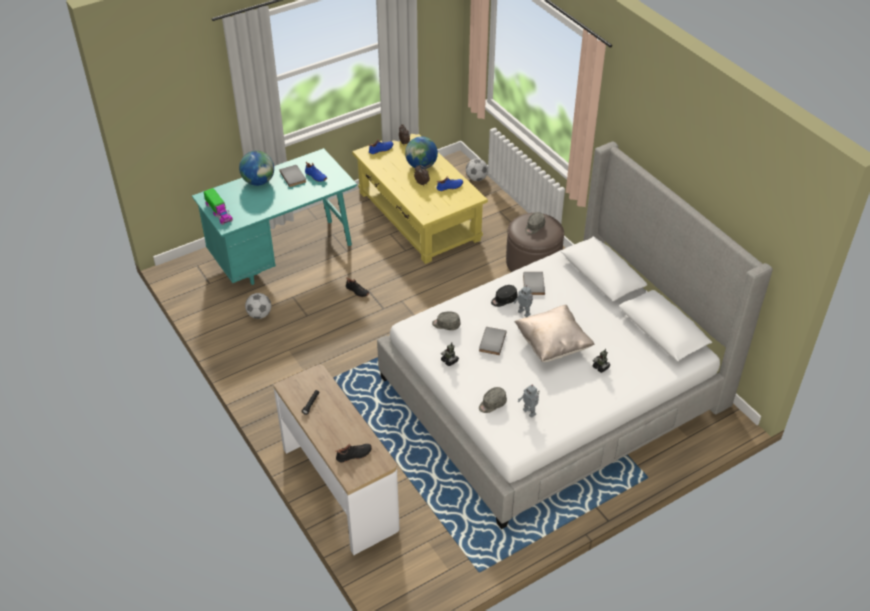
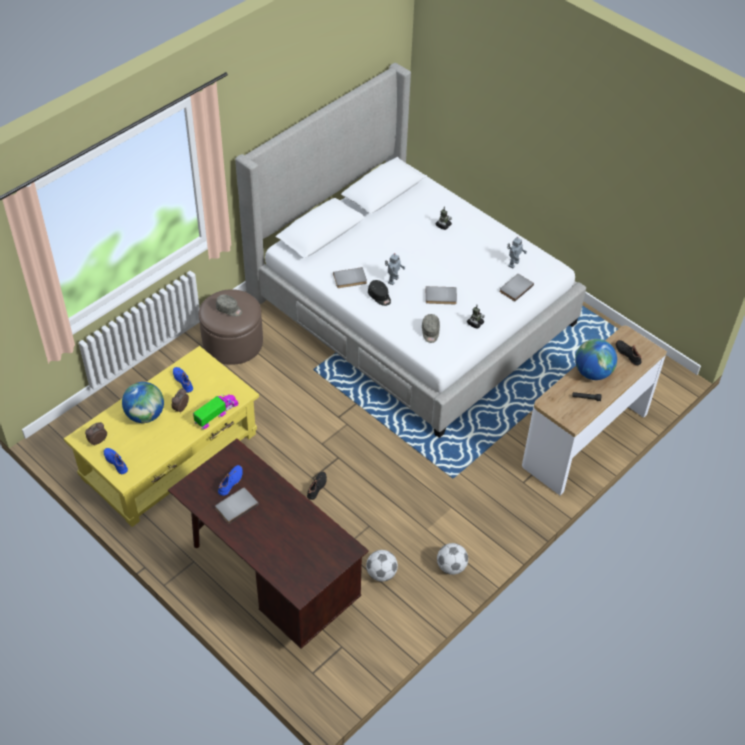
camera: 105 degrees left, 5 degrees up
turquoise desk [192,148,357,285] -> brown desk [168,439,369,649]
toy truck [203,188,233,225] -> toy truck moved to [193,394,239,430]
globe [239,151,274,186] -> globe moved to [575,339,617,380]
football [466,158,488,181] -> football moved to [437,543,468,575]
grey cap [479,387,507,413] -> grey book [500,274,534,301]
beige pillow [514,305,595,362] -> none

